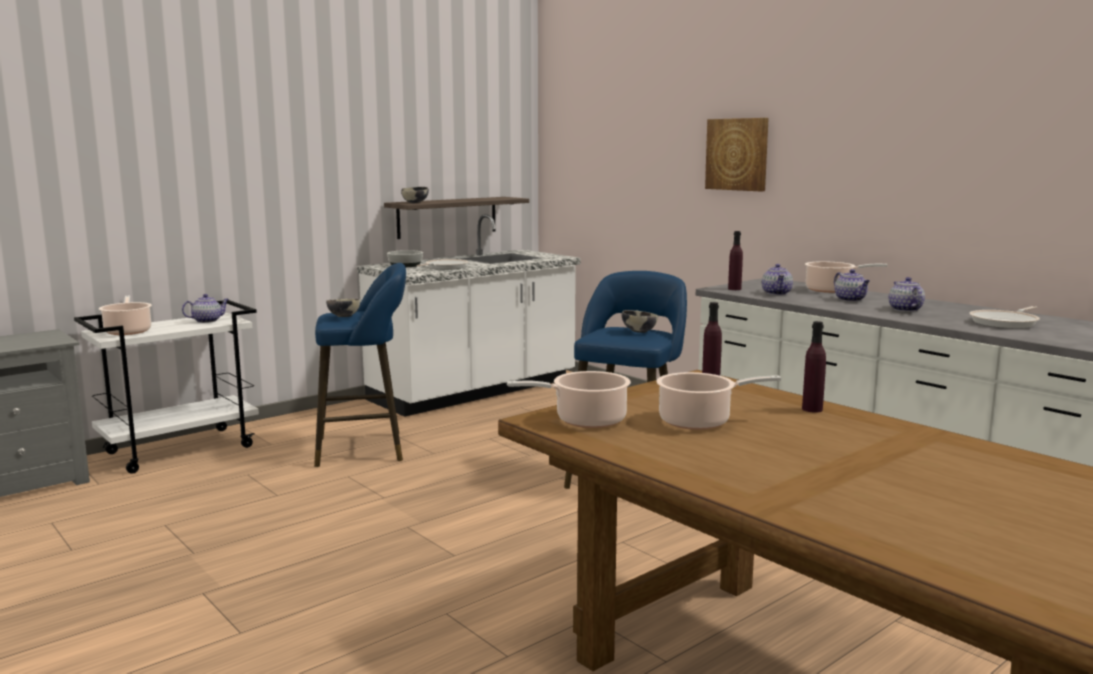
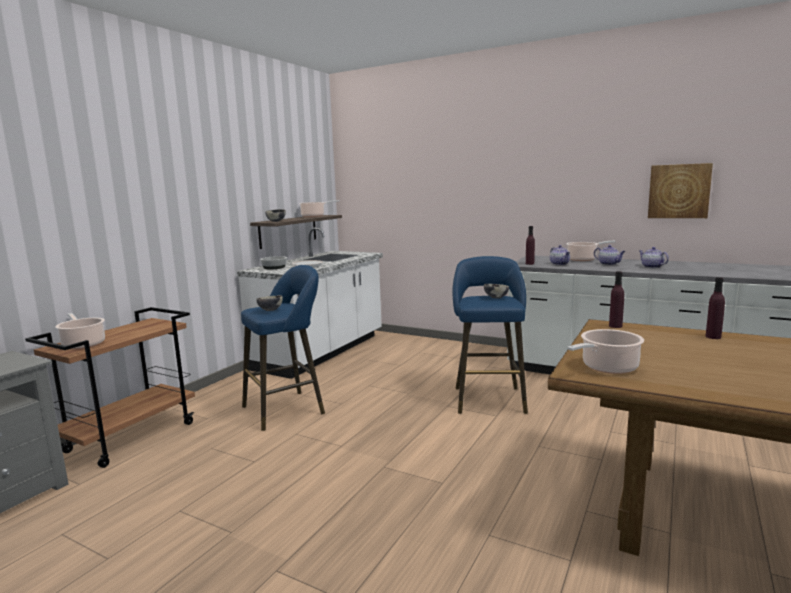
camera: 20 degrees left, 0 degrees up
white cart [74,300,259,474] -> brown cart [25,307,195,468]
teapot [182,294,229,323] -> none
cooking pot [656,372,781,430] -> cooking pot moved to [299,200,340,217]
picture [705,118,769,192] -> picture moved to [648,163,713,218]
frying pan [970,306,1040,329] -> none

